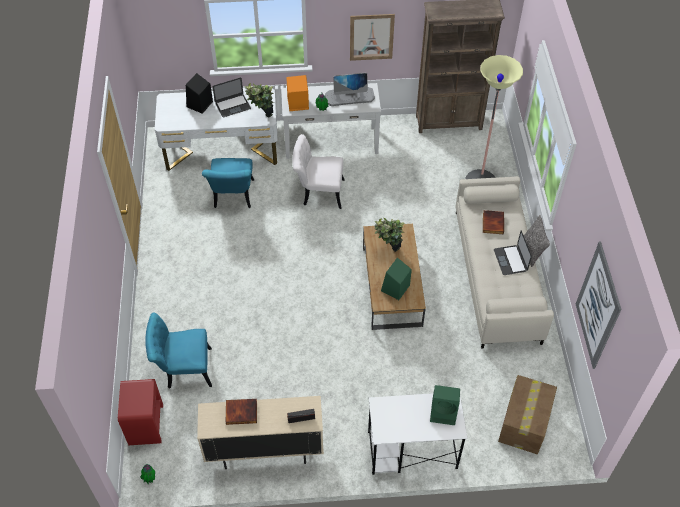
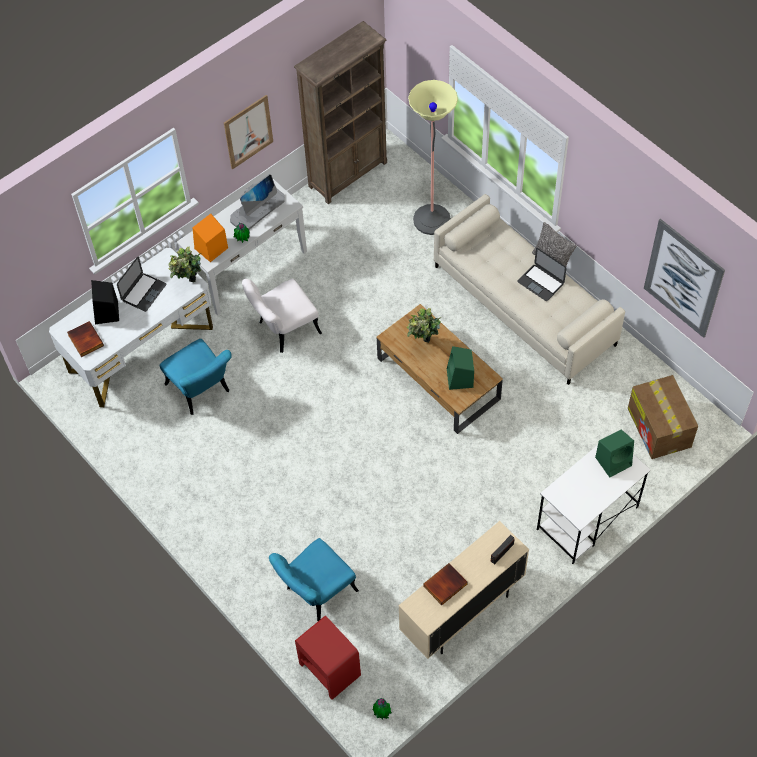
camera: 35 degrees left, 5 degrees up
book [483,210,504,234] -> book moved to [67,321,104,357]

